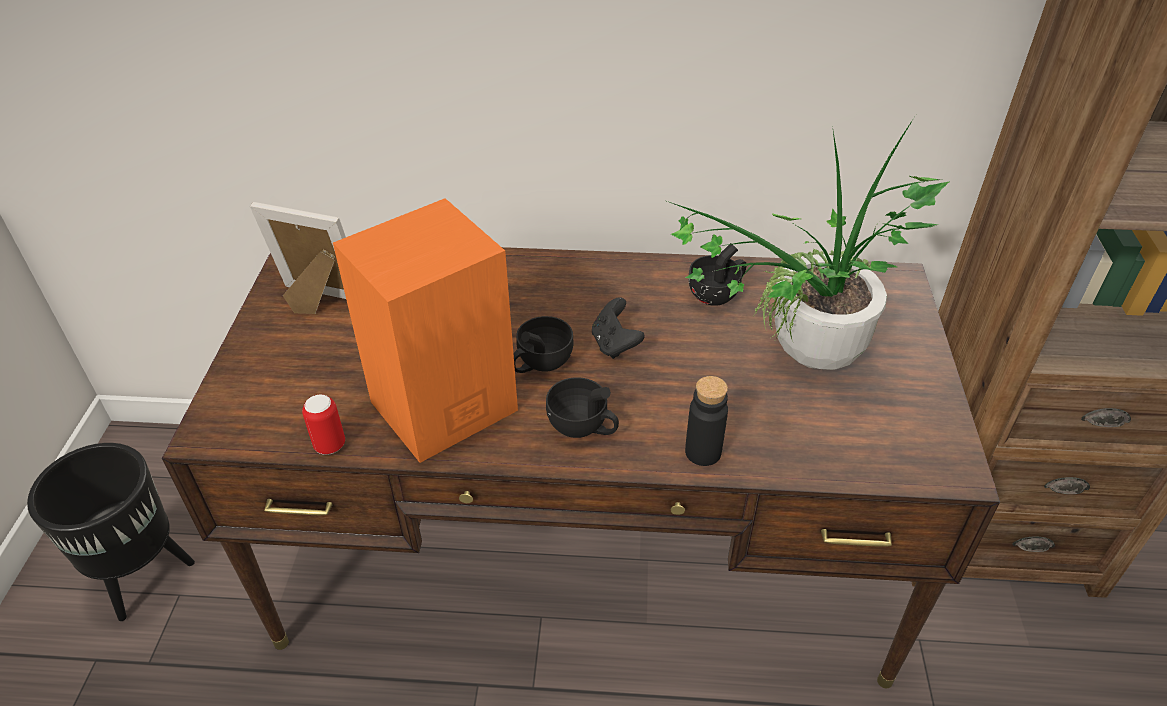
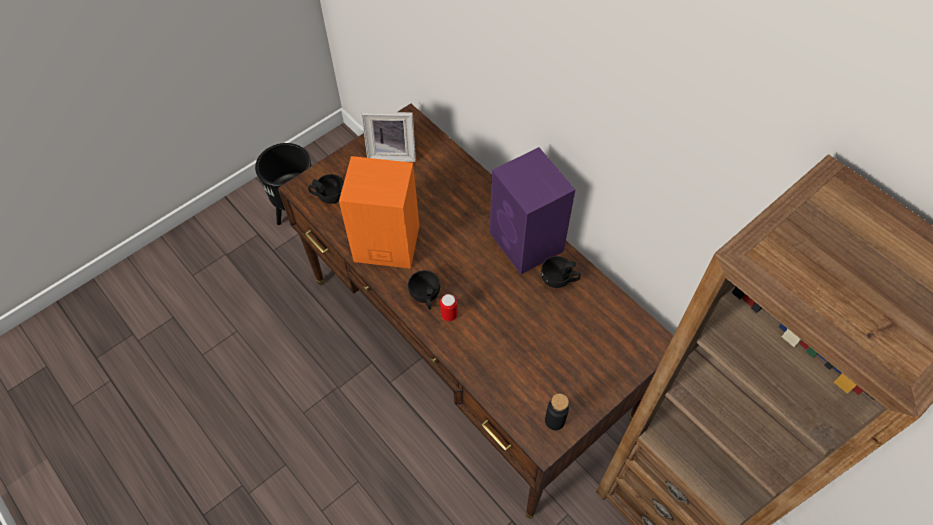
camera: 45 degrees right, 15 degrees up
picture frame [250,202,346,314] -> picture frame turned 120 degrees clockwise [361,112,416,162]
can [302,394,345,455] -> can moved to [440,294,457,321]
black cup [513,316,574,373] -> black cup moved to [308,174,344,204]
black game controller [592,297,645,359] -> none
potted plant [667,118,950,370] -> none
black bottle [685,376,728,466] -> black bottle moved to [545,393,569,430]
none -> purple speaker [490,147,575,274]

